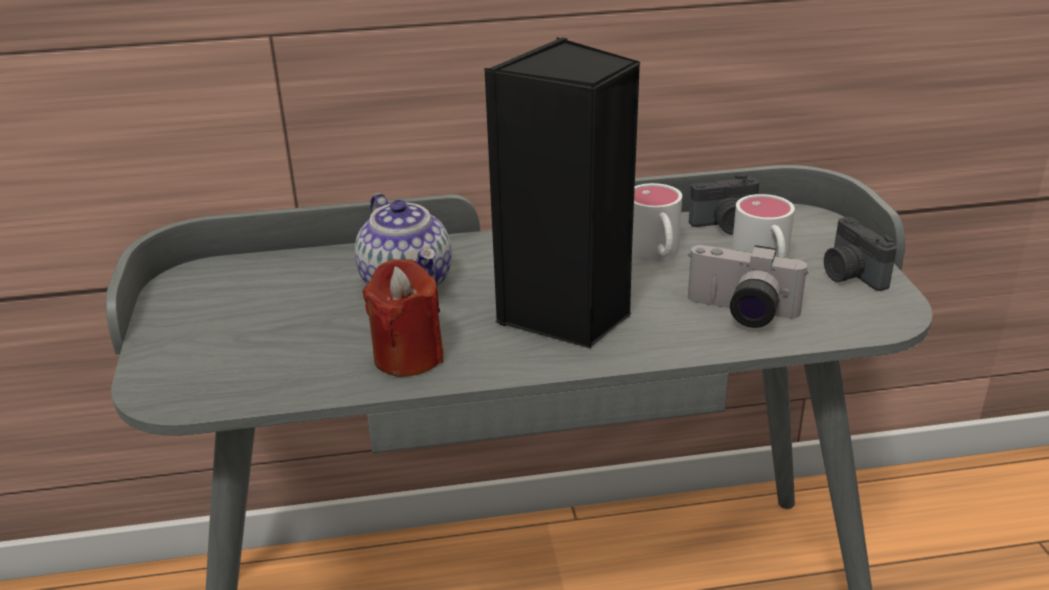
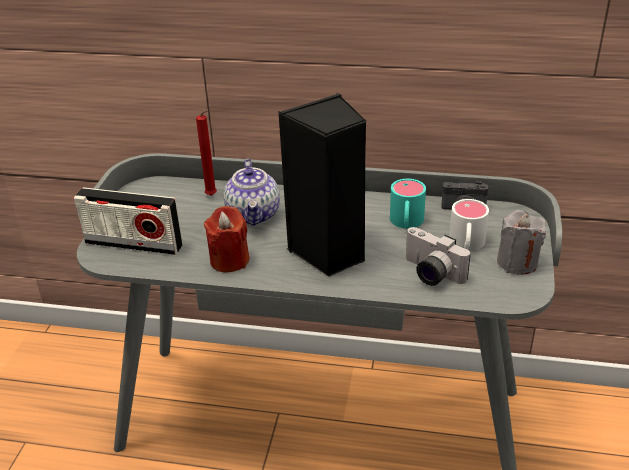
camera: 20 degrees right, 5 degrees up
white mug [632,183,682,261] -> turquoise mug [390,179,426,229]
camera [824,217,897,291] -> grey candle [497,210,546,275]
none -> radio [74,187,183,255]
none -> red candle [196,110,217,196]

